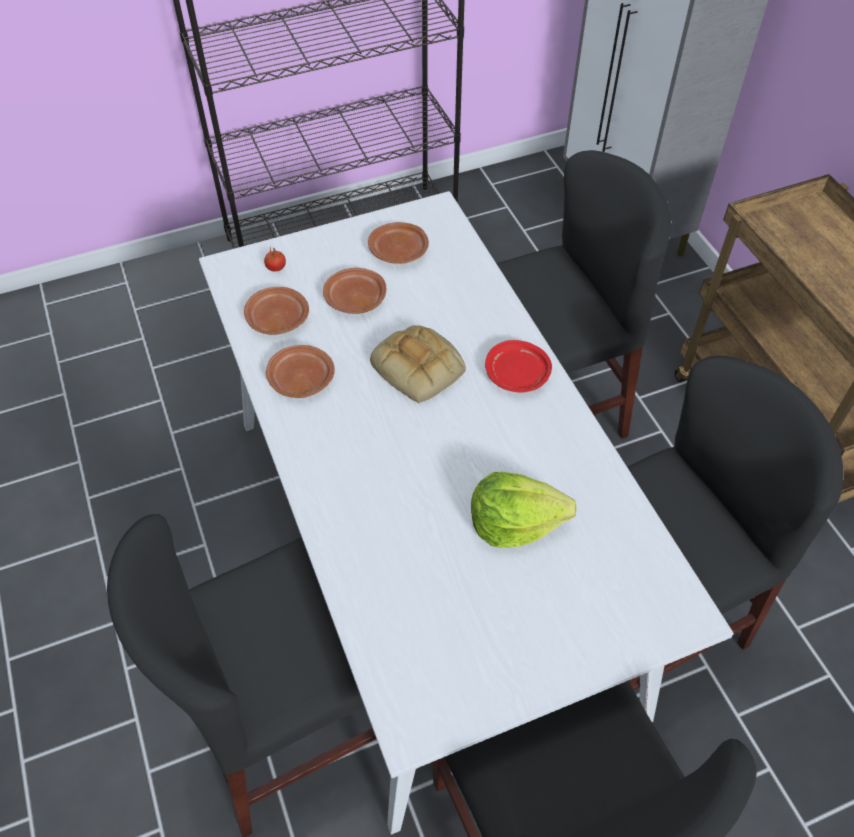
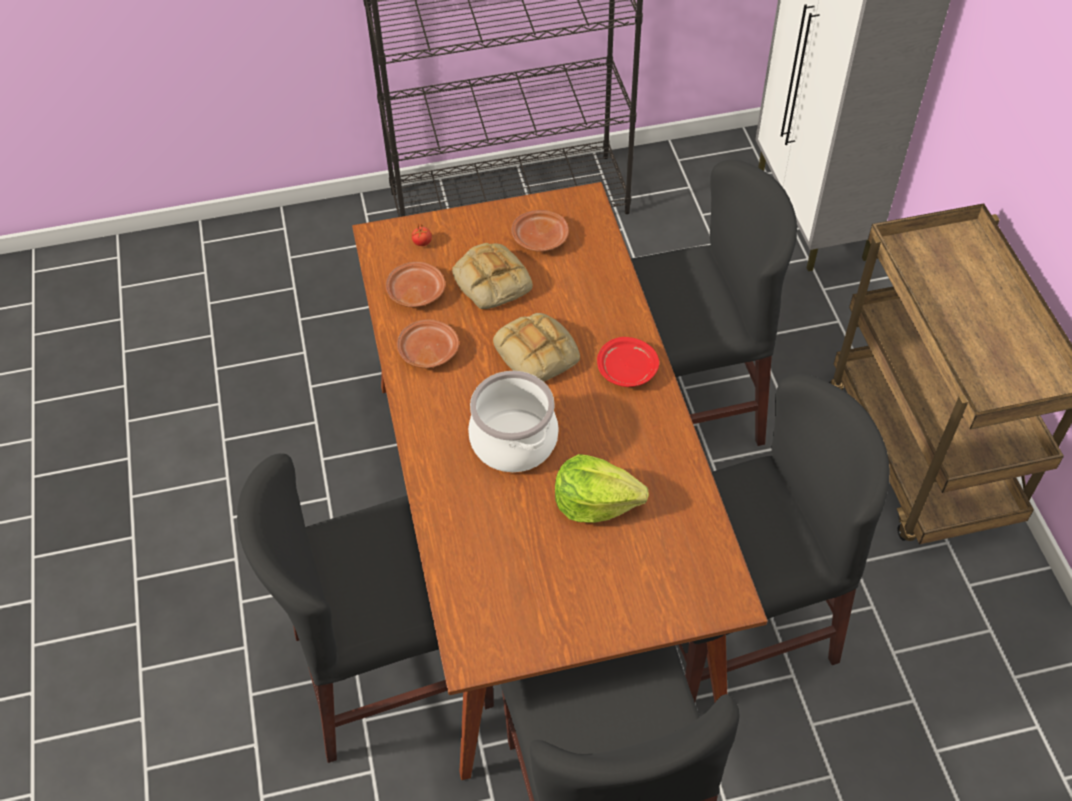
camera: 10 degrees right, 0 degrees up
white dining table [199,191,734,835] -> brown dining table [352,182,768,780]
brown plate [323,268,386,314] -> bread [452,243,533,309]
none -> cooking pot [468,371,559,472]

